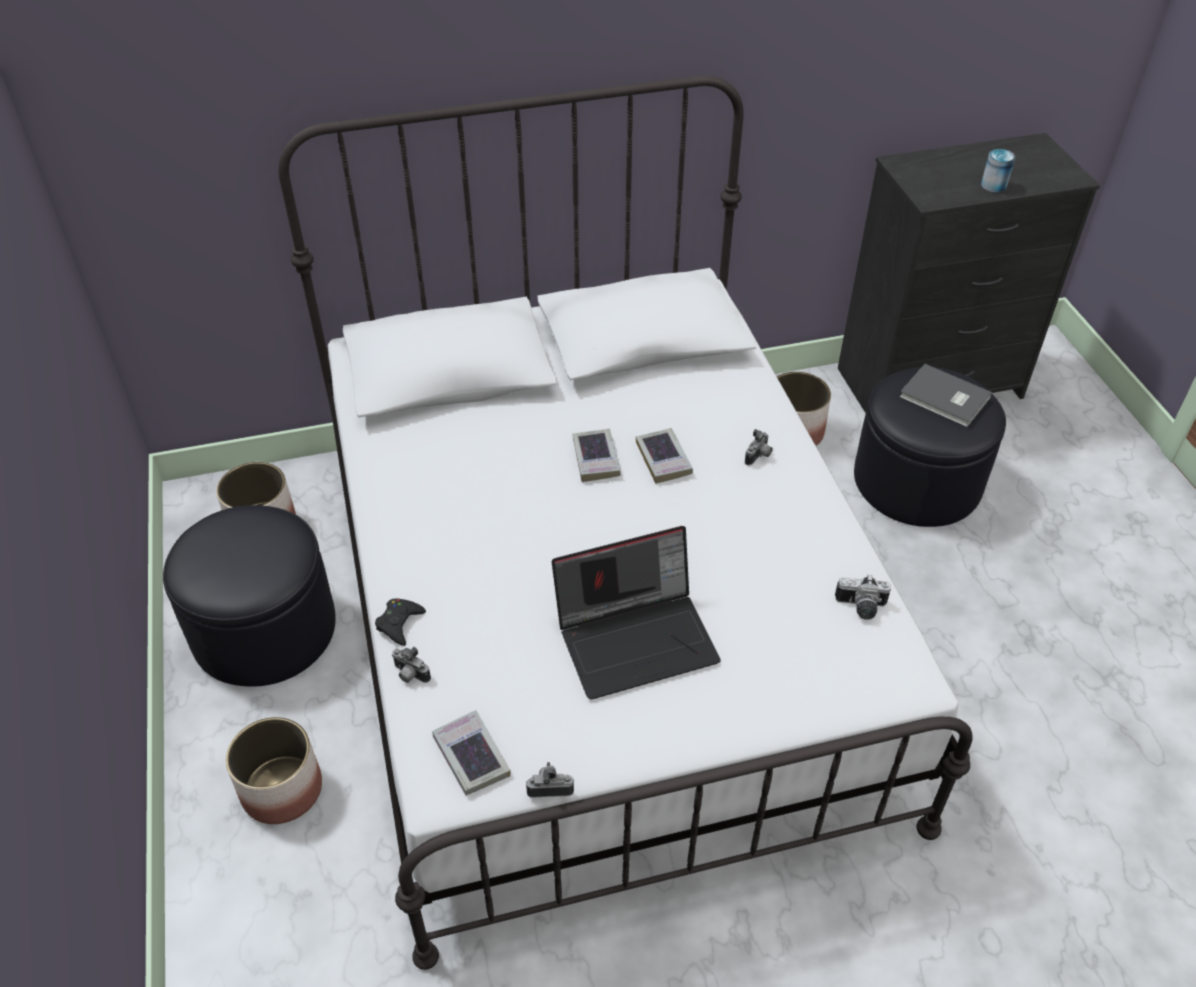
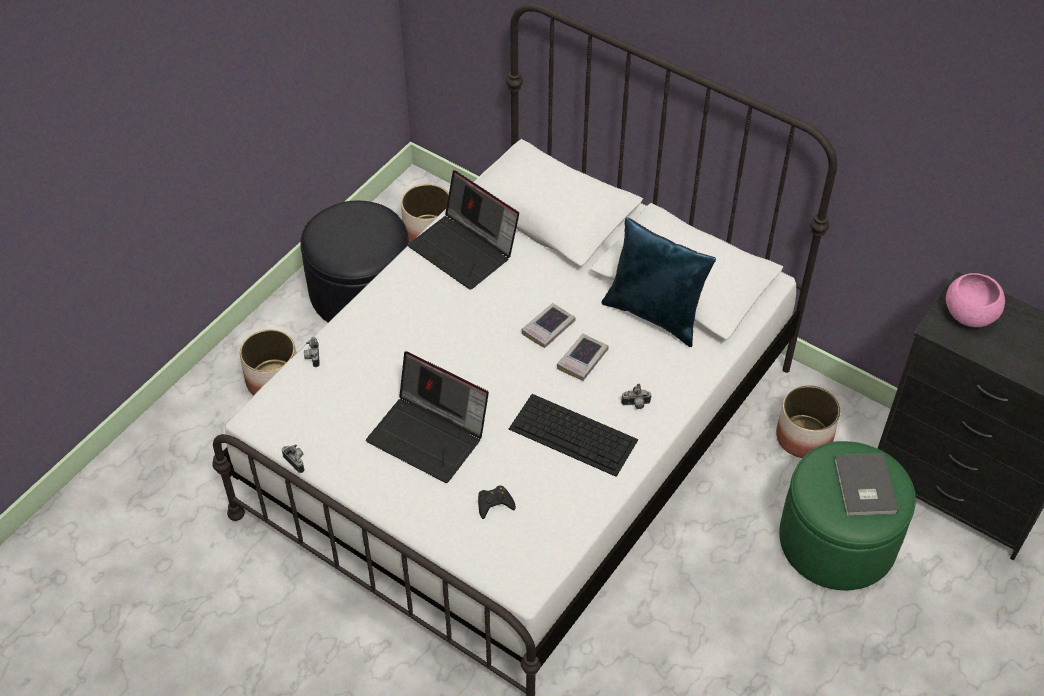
camera: 50 degrees right, 5 degrees up
black game controller [375,599,426,646] -> black game controller moved to [478,486,516,519]
book [432,710,511,795] -> none
camera [835,575,891,620] -> none
black ottoman [854,367,1006,527] -> green ottoman [779,441,916,590]
can [981,149,1015,192] -> none
none -> laptop [408,170,519,290]
none -> keyboard [509,394,638,477]
none -> blue pillow [601,217,716,347]
none -> pink bowl [946,273,1005,327]

